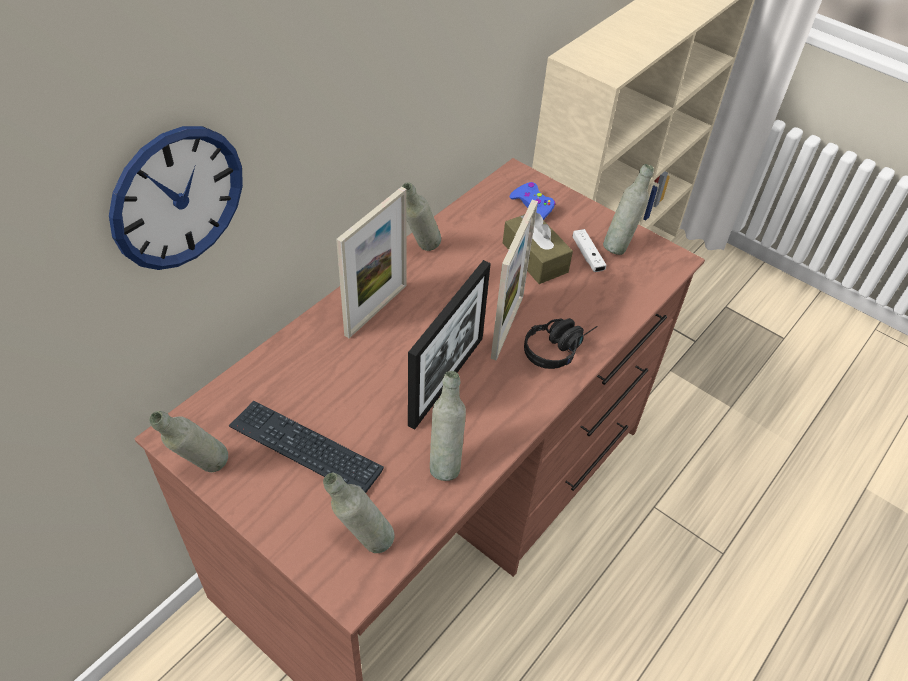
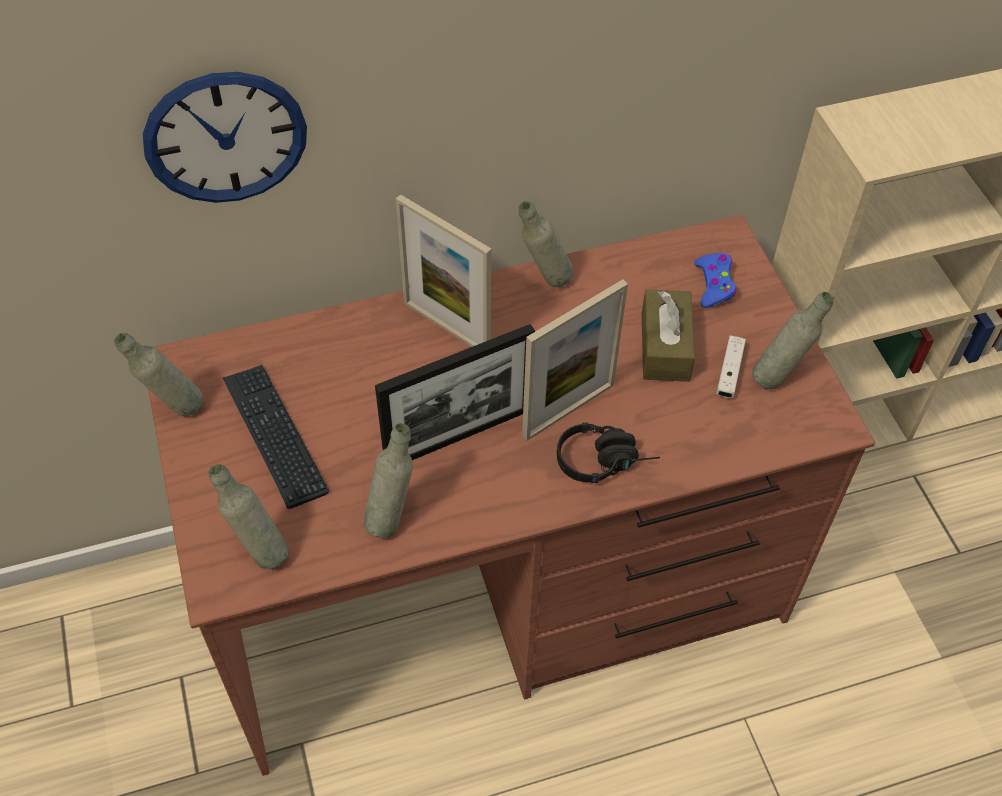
camera: 35 degrees right, 5 degrees up
picture frame [336,187,407,338] -> picture frame turned 60 degrees clockwise [396,194,491,347]

